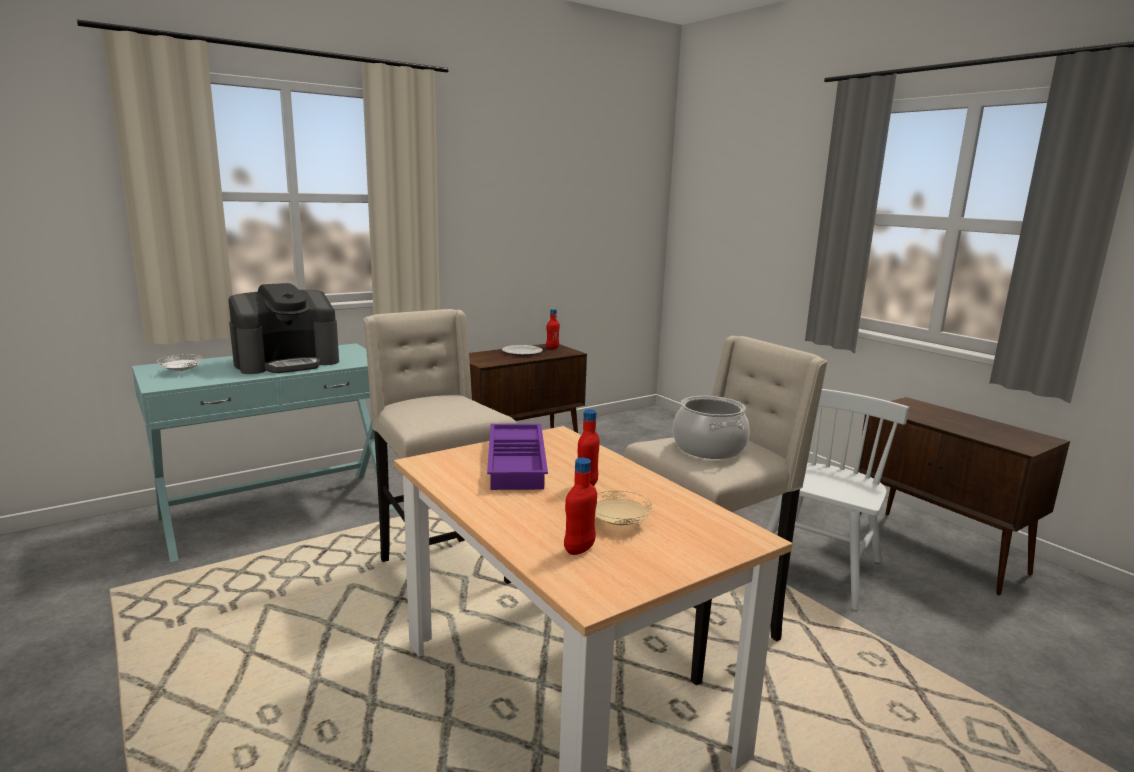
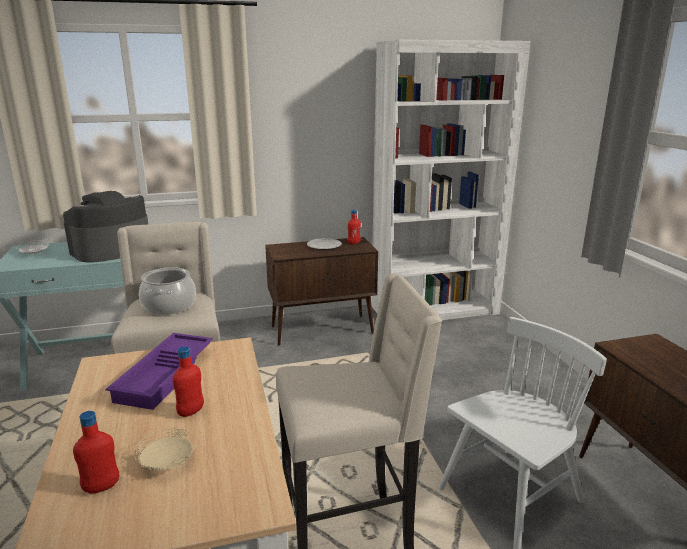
camera: 20 degrees right, 5 degrees up
coffee machine [229,283,339,374] -> coffee machine turned 150 degrees clockwise [63,191,148,262]
cooking pot [673,396,749,459] -> cooking pot moved to [139,267,196,315]
none -> white bookcase [371,39,531,320]

